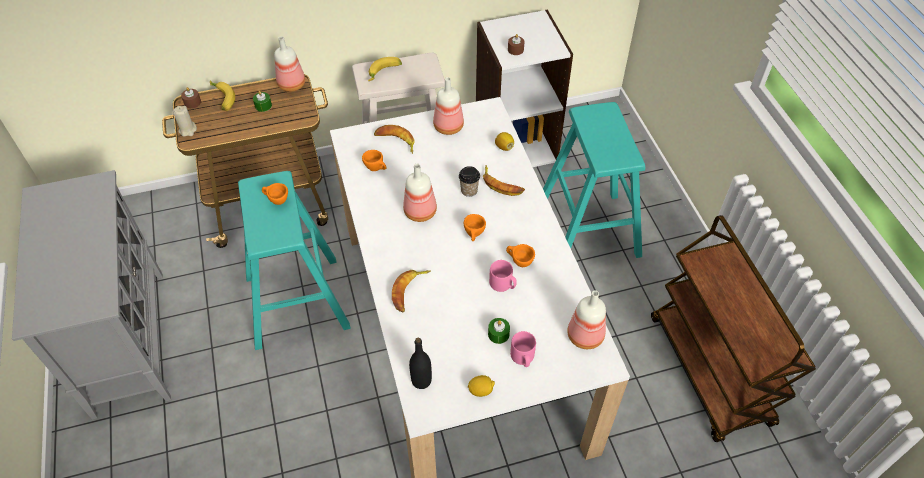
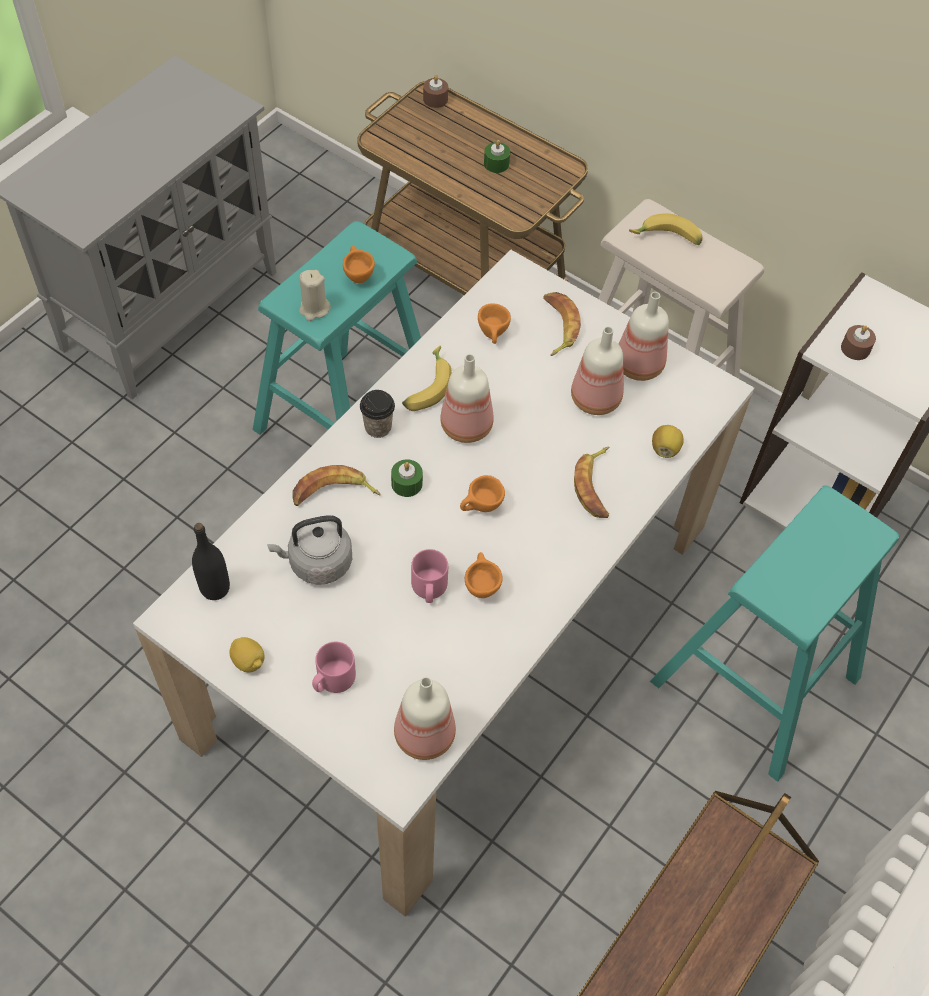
camera: 50 degrees right, 5 degrees up
beige candle [173,106,197,137] -> beige candle moved to [299,270,331,321]
banana [210,80,235,111] -> banana moved to [402,346,452,411]
bottle [274,36,305,92] -> bottle moved to [571,326,624,415]
cup [459,166,480,197] -> cup moved to [360,390,395,438]
green candle [488,318,510,344] -> green candle moved to [391,459,423,497]
none -> grey kettle [267,515,352,585]

